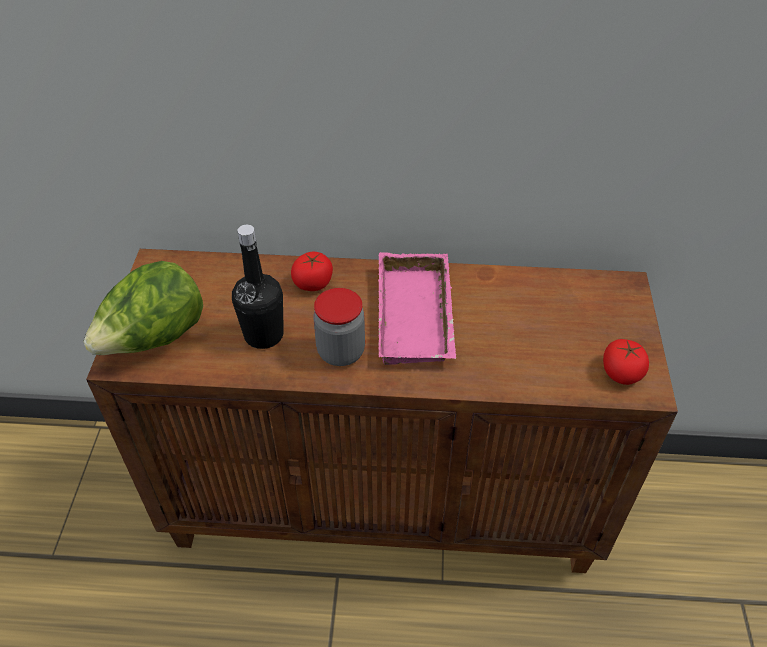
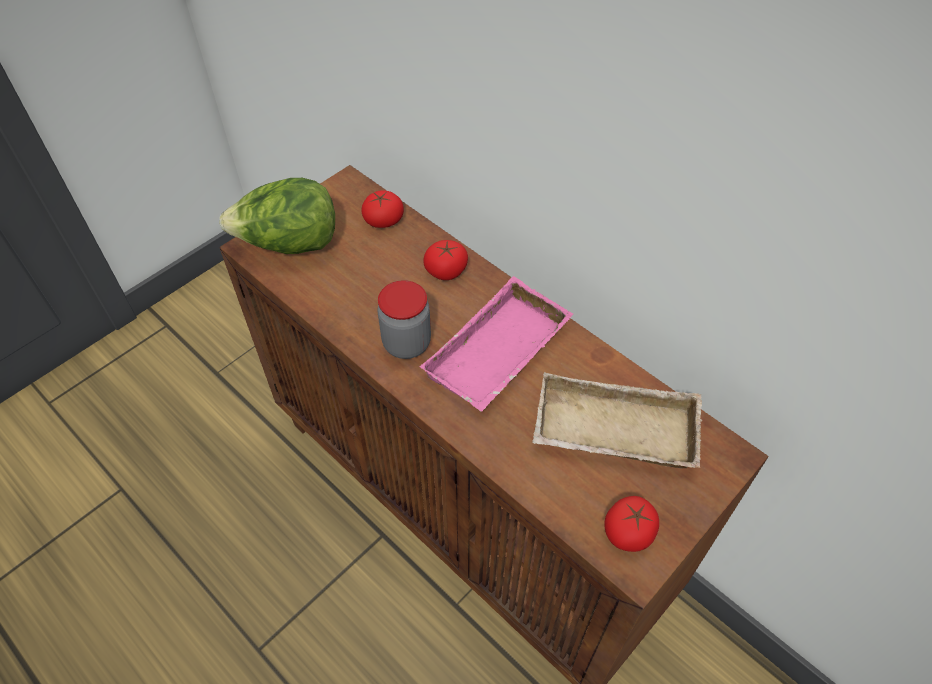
camera: 40 degrees right, 5 degrees up
black bottle [232,225,284,349] -> none
none -> tomato [361,190,404,228]
none -> beige tray [532,372,702,469]

